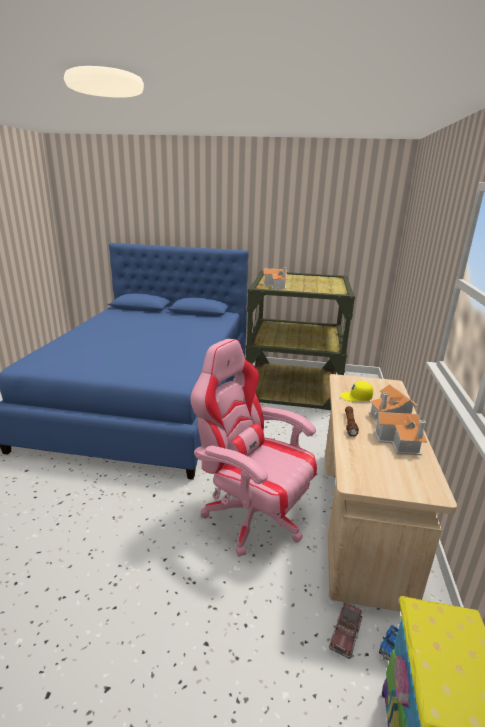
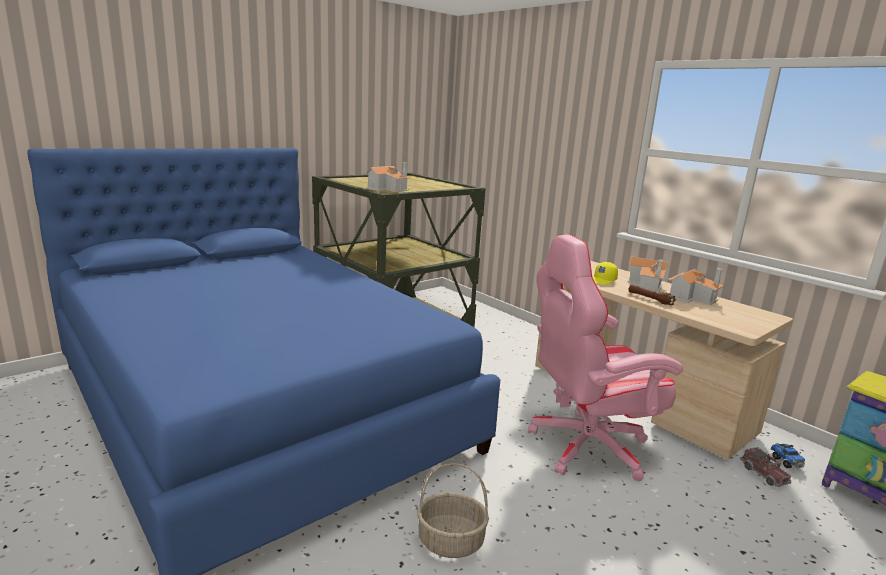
camera: 50 degrees left, 5 degrees down
none -> basket [417,463,489,558]

